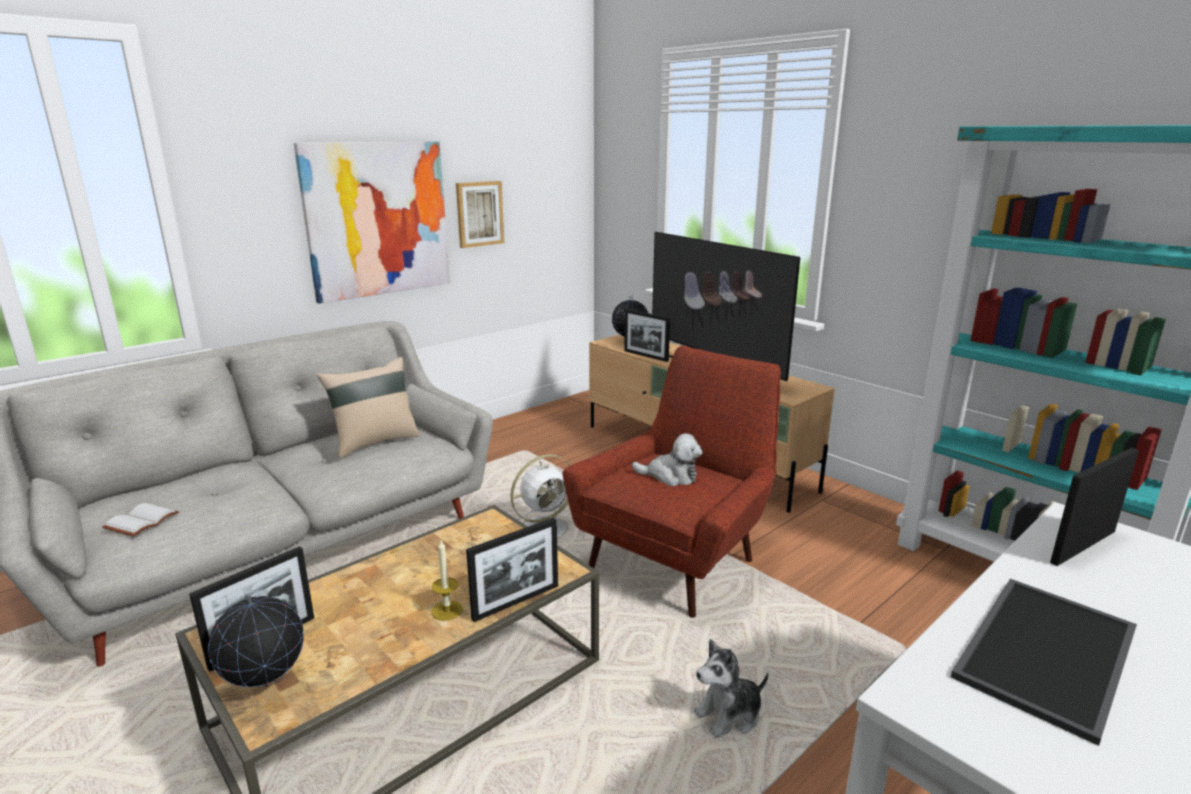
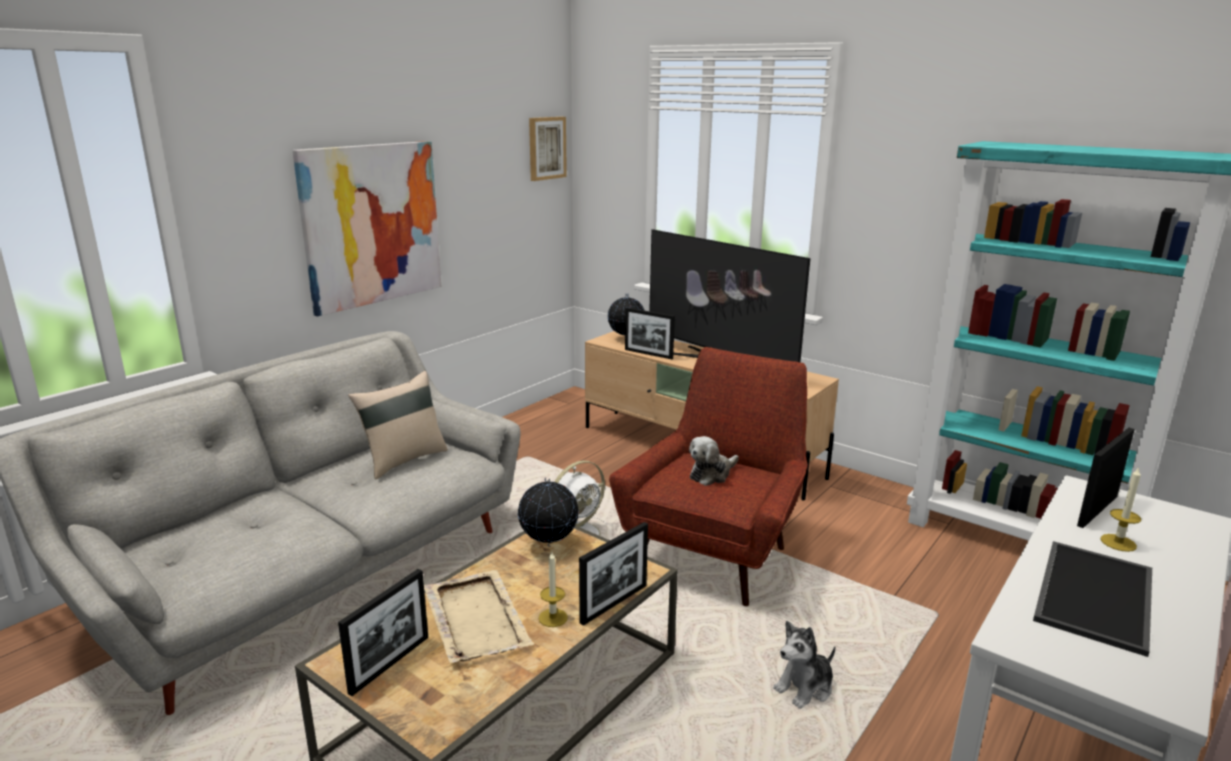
camera: 10 degrees left, 0 degrees up
white book [102,503,179,537] -> none
globe [208,594,304,687] -> globe moved to [518,478,579,547]
picture [456,181,504,248] -> picture moved to [529,117,567,181]
plush toy [632,433,703,486] -> plush toy turned 135 degrees clockwise [689,436,739,486]
none -> beige tray [424,570,535,663]
none -> candle [1101,466,1141,552]

